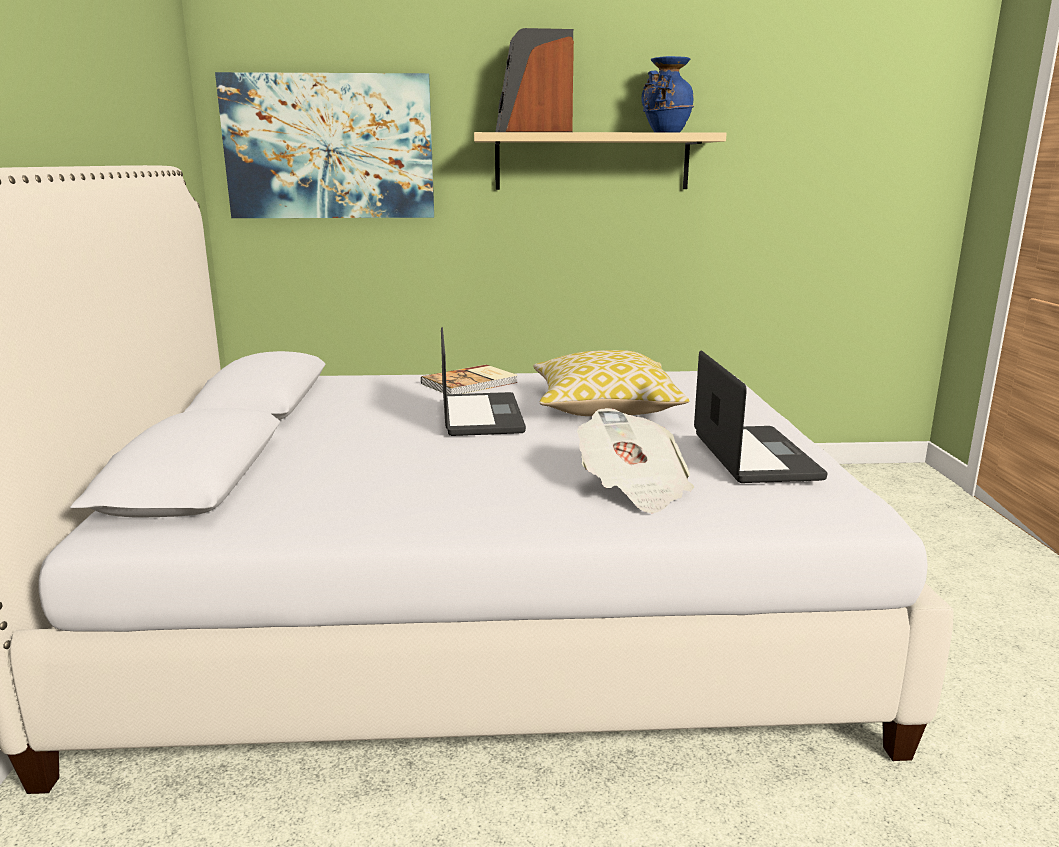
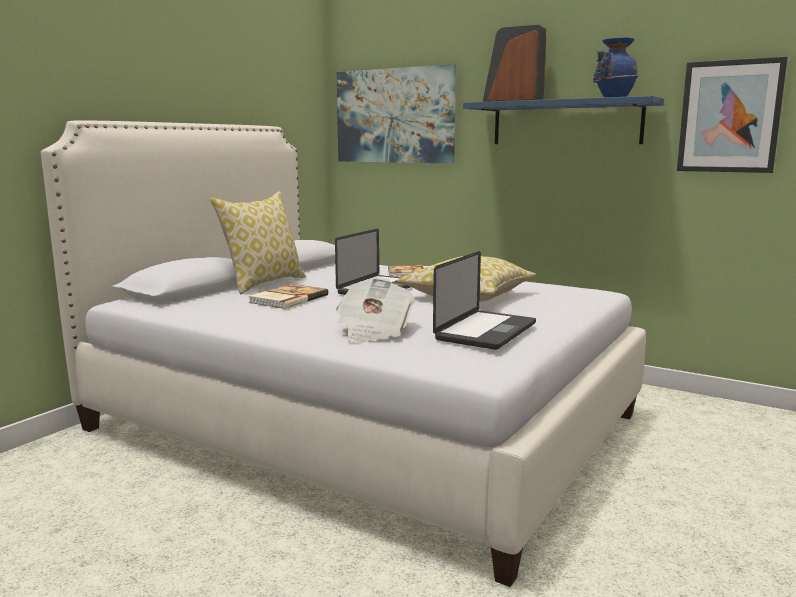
camera: 35 degrees right, 5 degrees down
beige shelf [474,132,727,190] -> blue shelf [463,96,664,144]
none -> pillow [210,191,306,294]
none -> book [249,284,328,309]
none -> picture [677,56,788,173]

